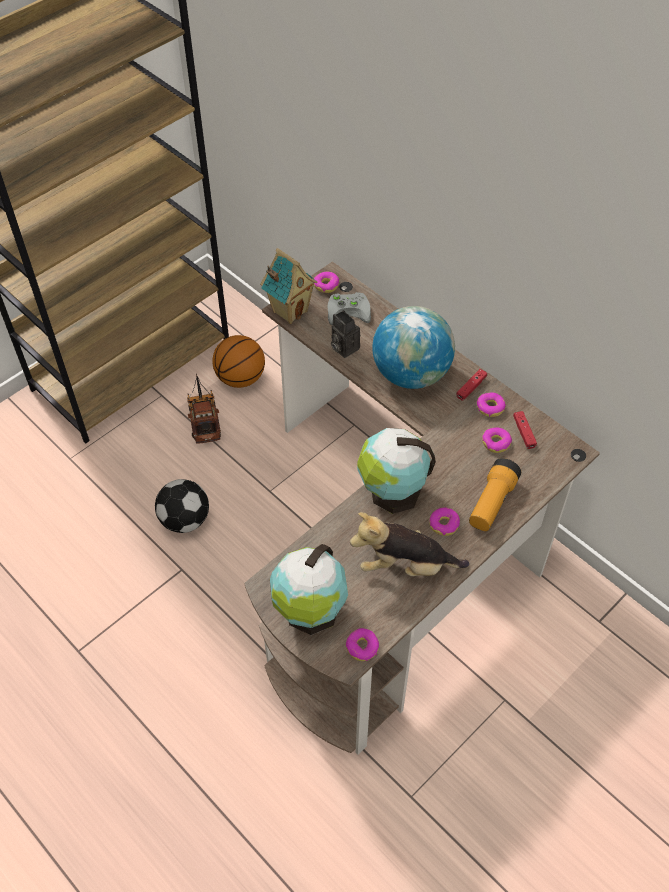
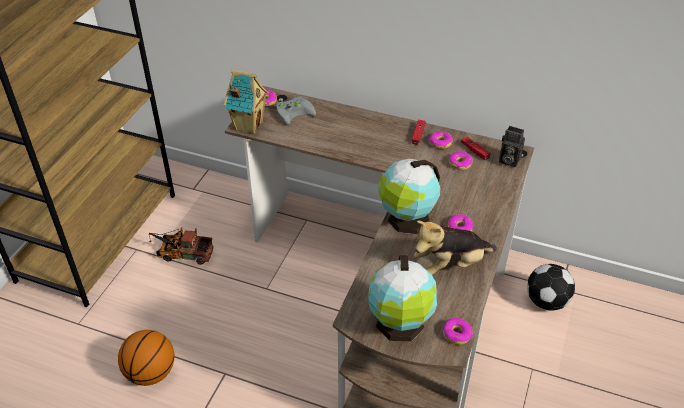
camera: 25 degrees left, 10 degrees down
football [155,479,209,533] -> football moved to [527,264,575,311]
toy truck [187,373,221,444] -> toy truck turned 45 degrees counterclockwise [149,227,213,265]
basketball [212,335,265,388] -> basketball moved to [118,330,174,386]
camera [331,310,360,358] -> camera moved to [499,126,525,167]
globe [372,306,455,389] -> none
flashlight [469,458,521,531] -> none

